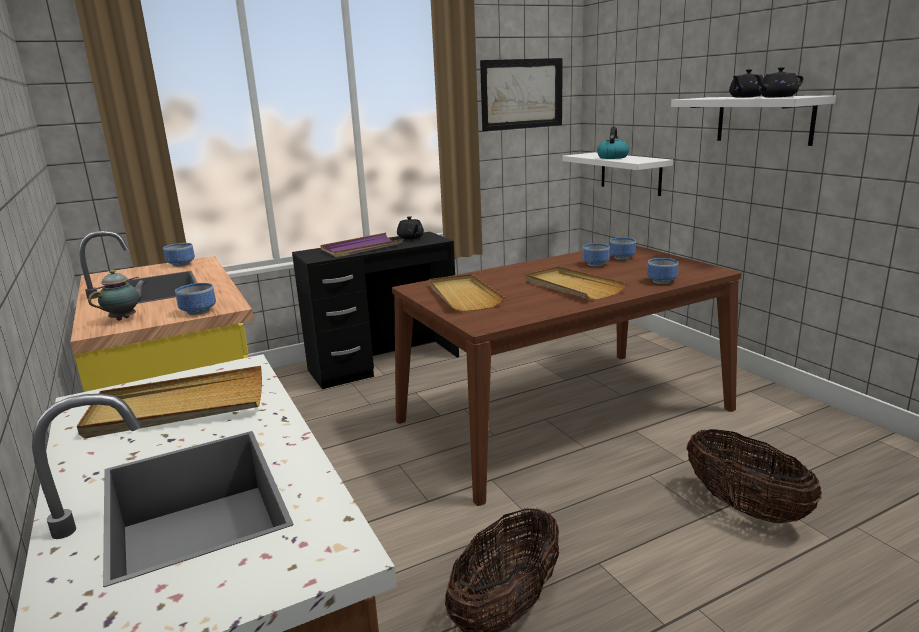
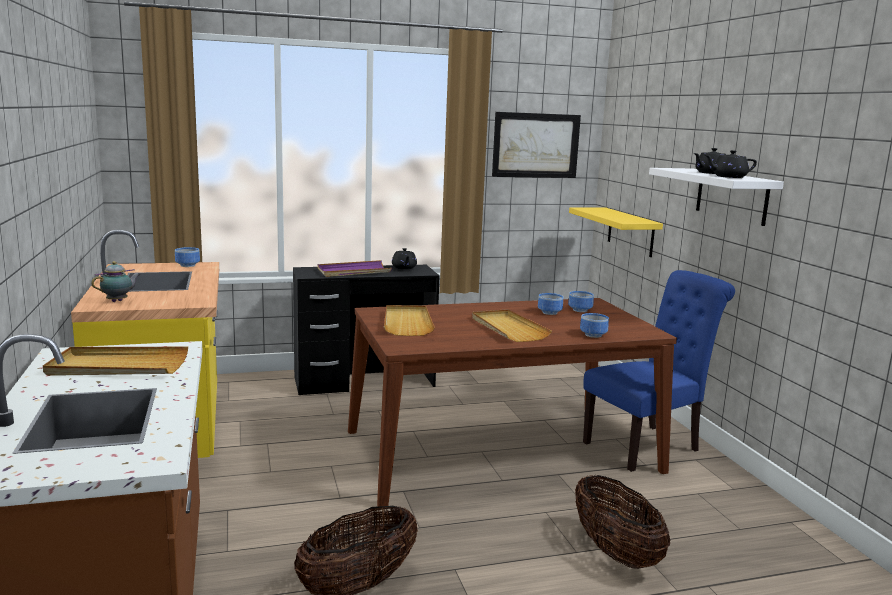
camera: 10 degrees right, 5 degrees down
bowl [175,283,216,315] -> none
white shelf [562,152,673,196] -> yellow shelf [569,207,663,257]
kettle [597,127,629,159] -> none
none -> blue chair [583,270,735,472]

